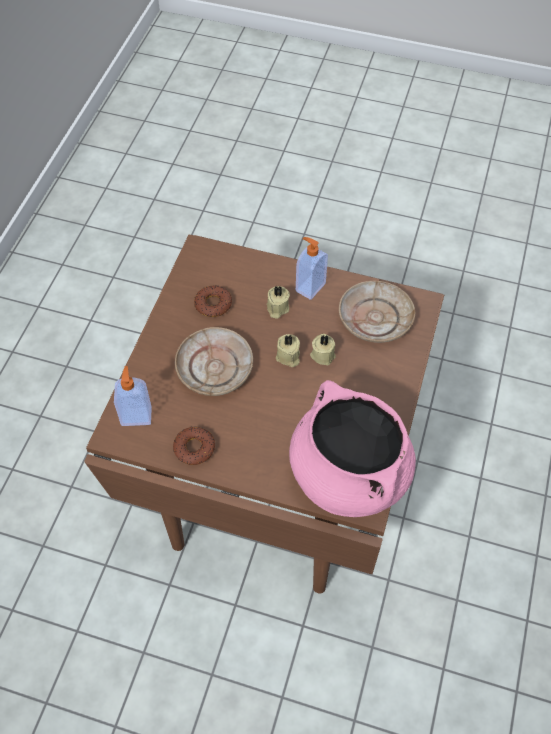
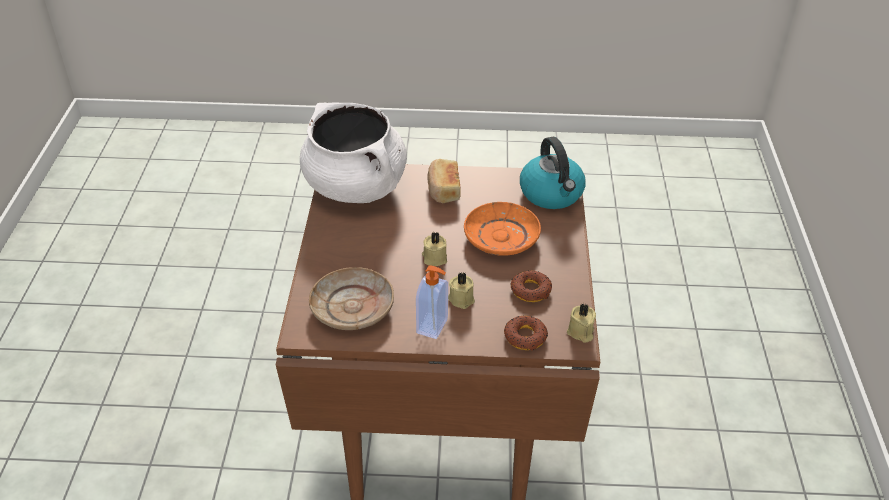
camera: 165 degrees right, 15 degrees down
soap dispenser [114,366,152,426] -> kettle [520,137,586,209]
donut [173,427,215,465] -> donut moved to [504,315,548,351]
beige plate [175,327,253,396] -> orange plate [464,202,541,256]
pink cooking pot [289,380,416,517] -> white cooking pot [300,102,407,203]
beige candle [310,334,336,365] -> beige candle moved to [567,304,596,343]
none -> bread [428,159,461,203]

